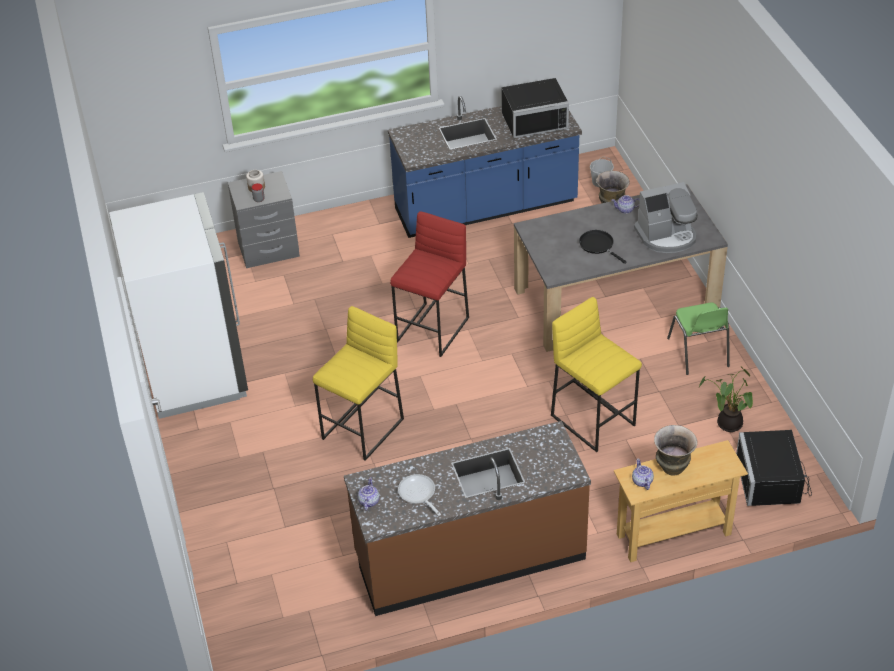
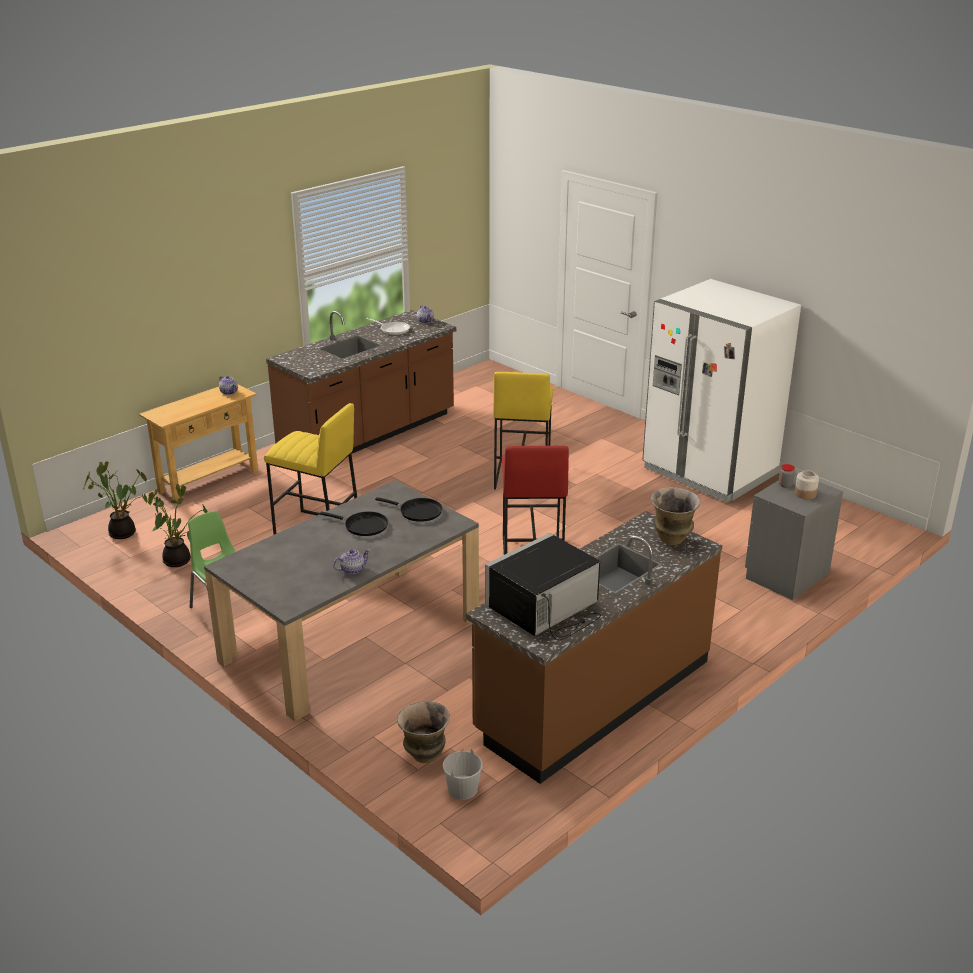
camera: 150 degrees right, 15 degrees down
blue counter [388,96,582,238] -> brown counter [466,511,723,784]
coffee machine [634,182,698,253] -> none
vase [654,425,698,475] -> vase moved to [651,487,700,545]
black microwave [736,430,812,506] -> potted plant [83,461,147,539]
none -> black frying pan [375,497,443,522]

